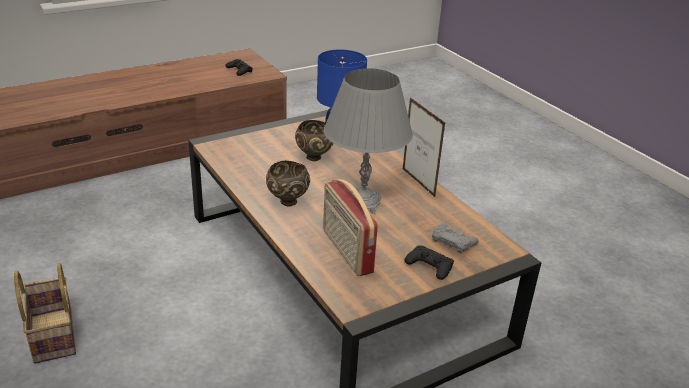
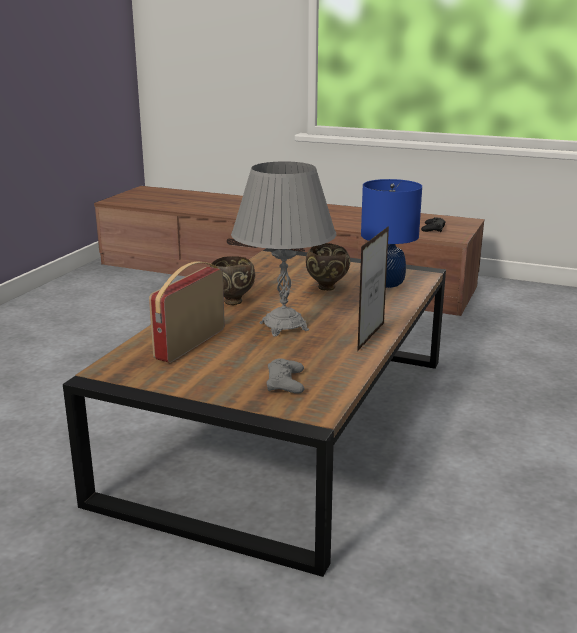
camera: 55 degrees right, 10 degrees down
basket [14,263,76,364] -> none
black game controller [404,246,454,280] -> none

